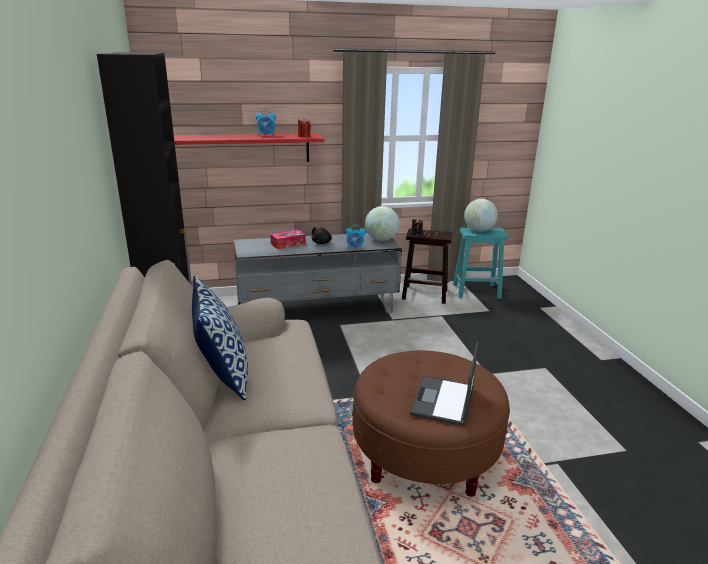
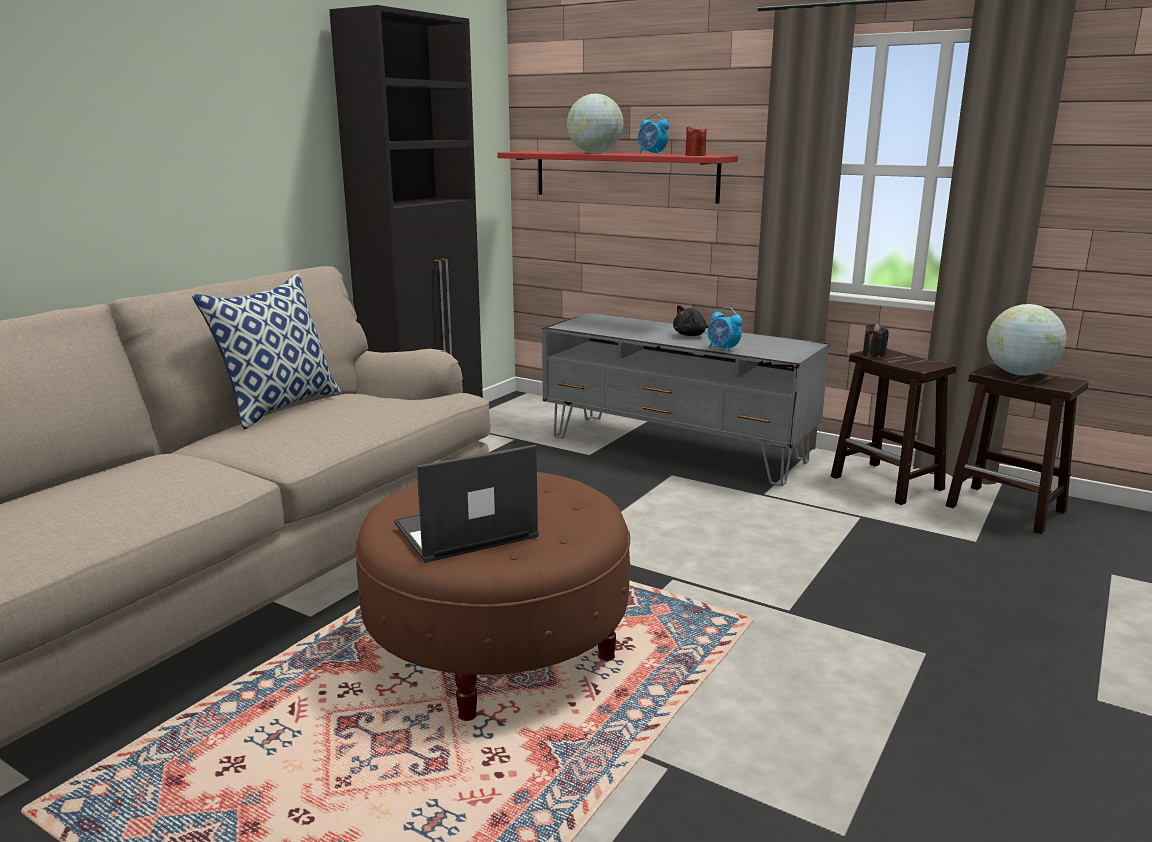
camera: 45 degrees right, 5 degrees down
tissue box [270,230,306,249] -> none
globe [365,206,400,241] -> globe moved to [567,94,624,153]
turquoise stool [453,228,509,299] -> brown stool [946,364,1089,534]

